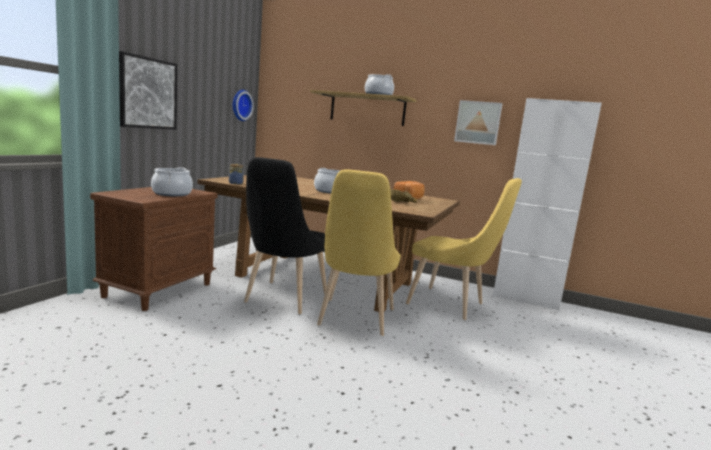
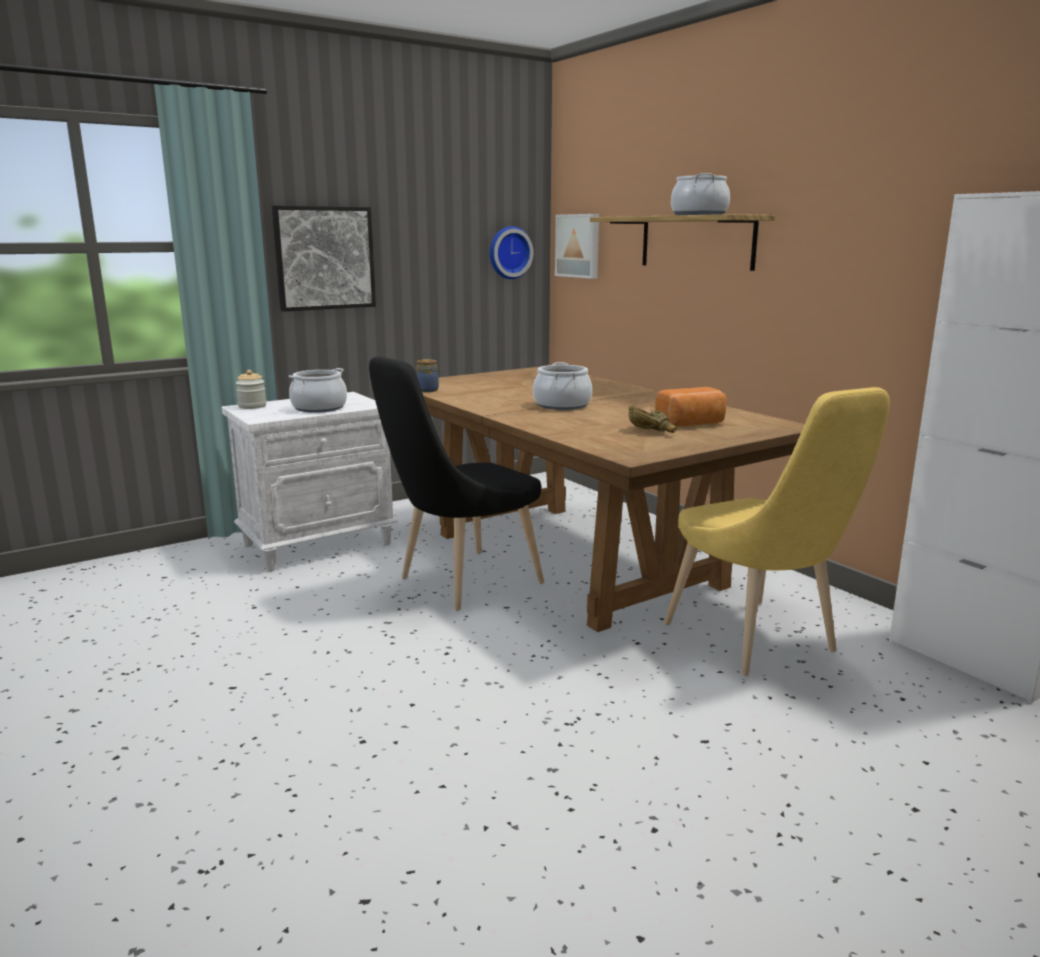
camera: 35 degrees right, 5 degrees up
brown nightstand [90,187,218,311] -> white nightstand [222,392,398,571]
yellow chair [317,169,401,336] -> none
picture [454,100,503,145] -> picture moved to [555,214,599,279]
none -> jar [236,370,266,409]

